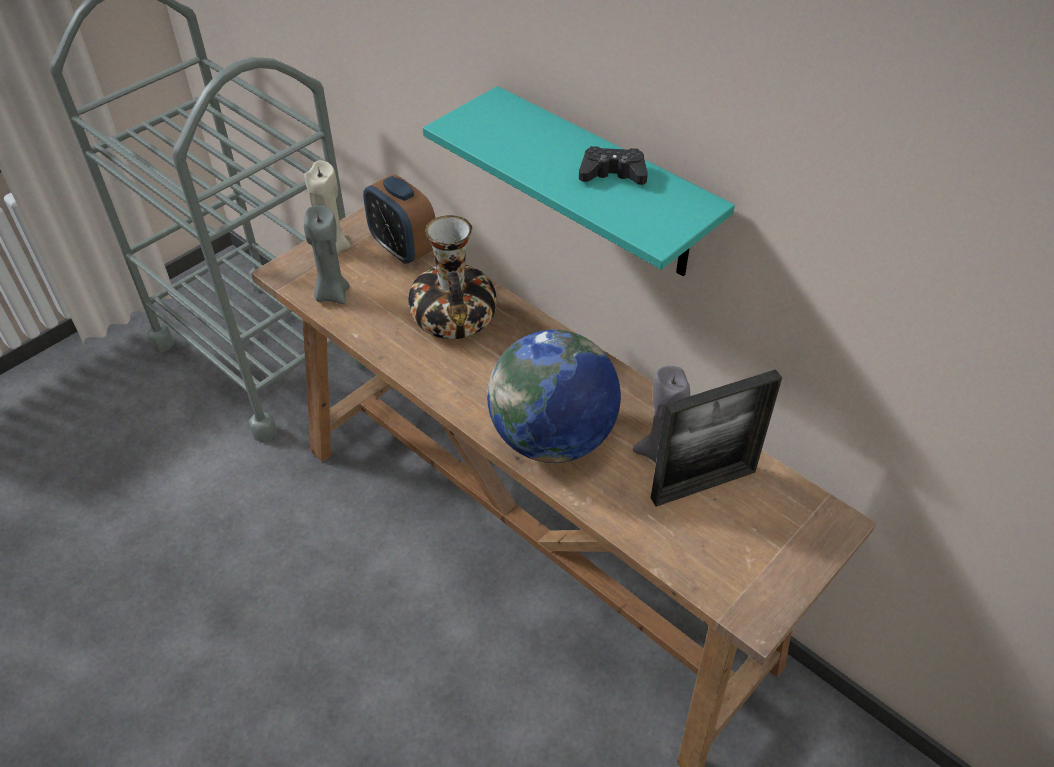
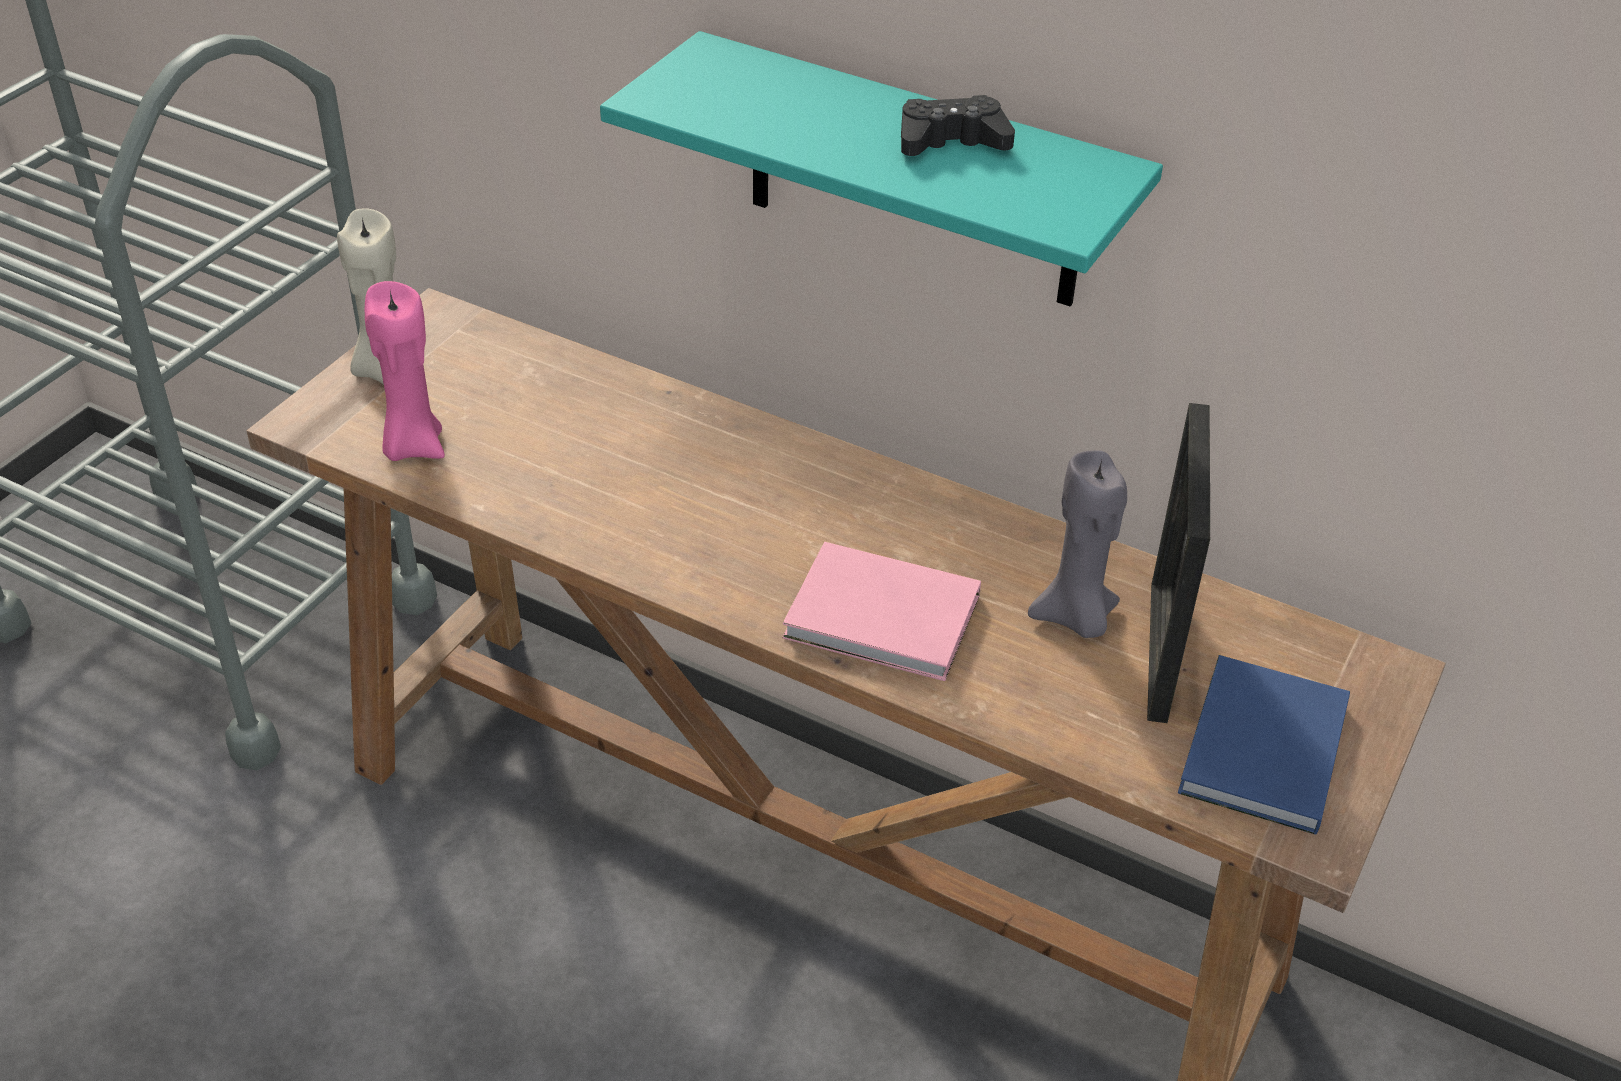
camera: 15 degrees left, 5 degrees down
grey candle [304,206,350,304] -> pink candle [365,281,445,461]
alarm clock [363,174,435,264] -> none
vase [408,215,497,339] -> none
globe [487,330,621,463] -> pink book [783,542,981,681]
picture frame [651,369,782,507] -> picture frame turned 135 degrees clockwise [1147,403,1210,723]
none -> blue book [1178,655,1350,835]

